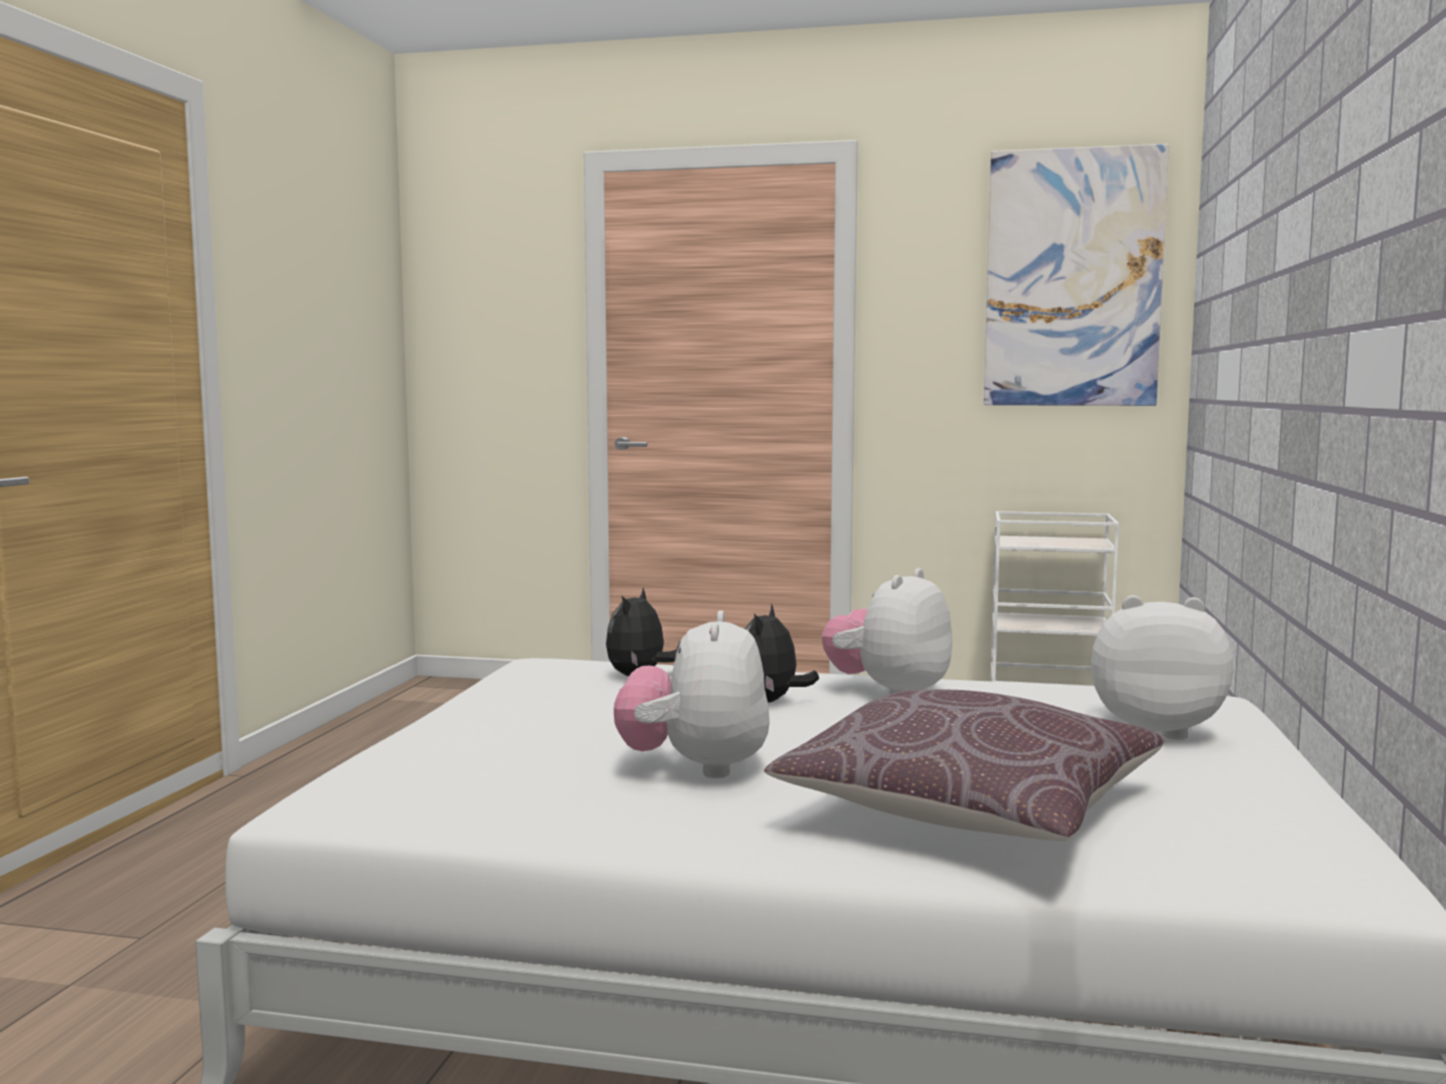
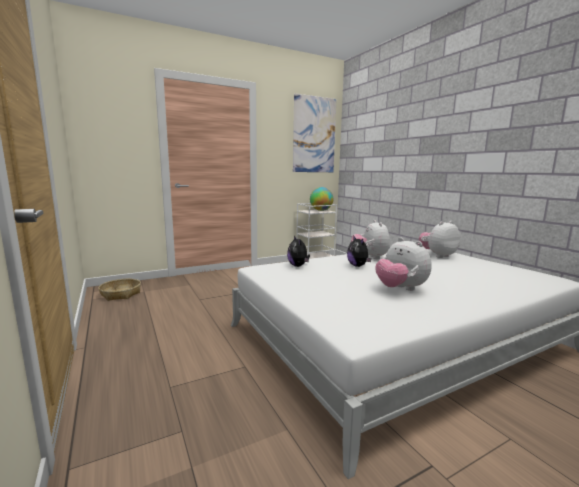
camera: 40 degrees left, 5 degrees up
brown pillow [764,690,1165,841] -> none
none -> basket [98,279,141,301]
none -> globe [310,187,333,211]

